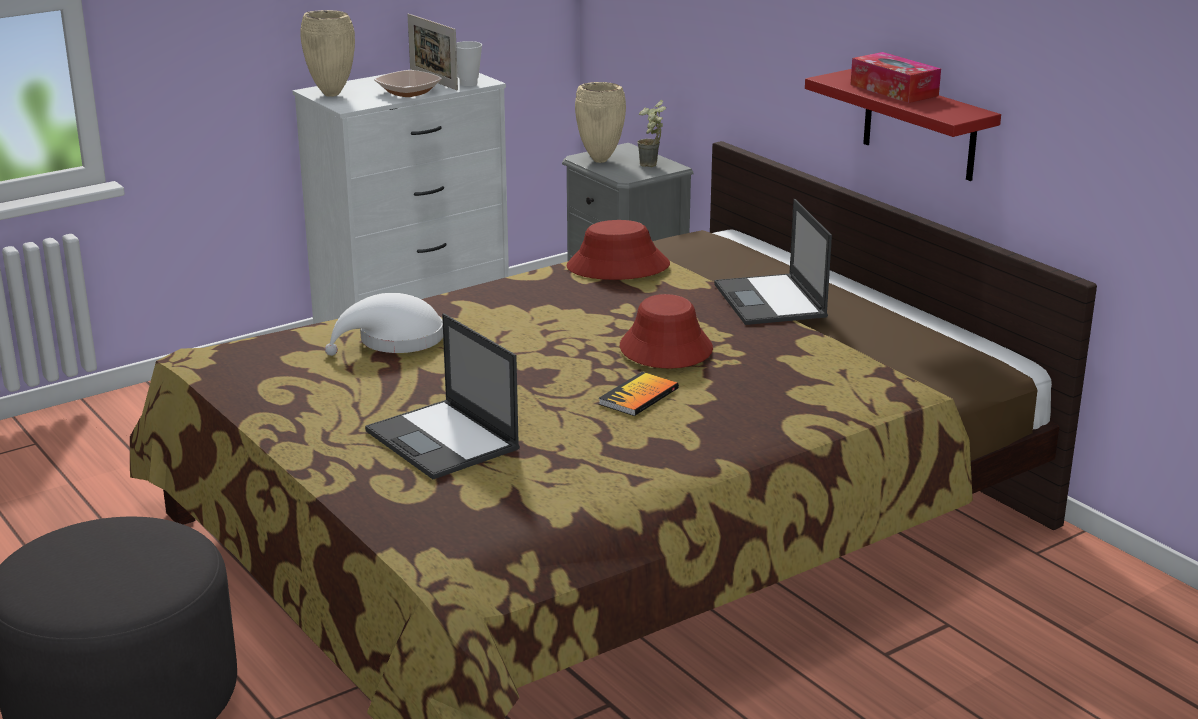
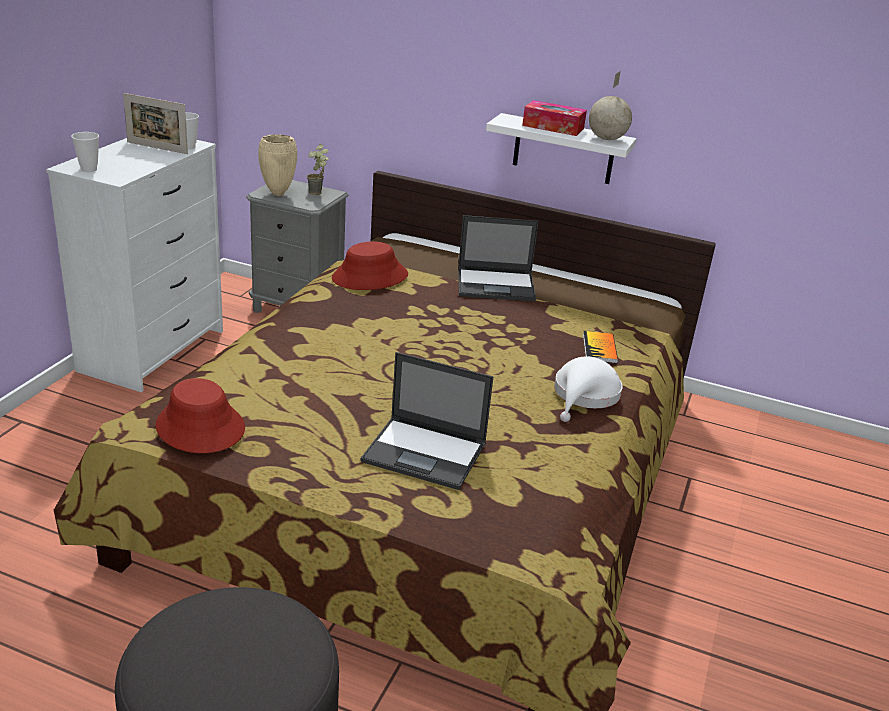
camera: 35 degrees left, 5 degrees up
beige vase [300,10,355,97] -> cup [71,132,99,172]
white hat [325,293,443,356] -> white hat moved to [554,356,623,422]
bowl [374,70,442,97] -> none
book [599,372,679,416] -> book moved to [583,331,618,363]
red hat [620,294,713,368] -> red hat moved to [155,378,245,453]
laptop [714,199,832,325] -> laptop turned 45 degrees counterclockwise [458,215,539,301]
red shelf [805,69,1001,181] -> white shelf [486,113,636,184]
none -> globe [589,71,632,140]

